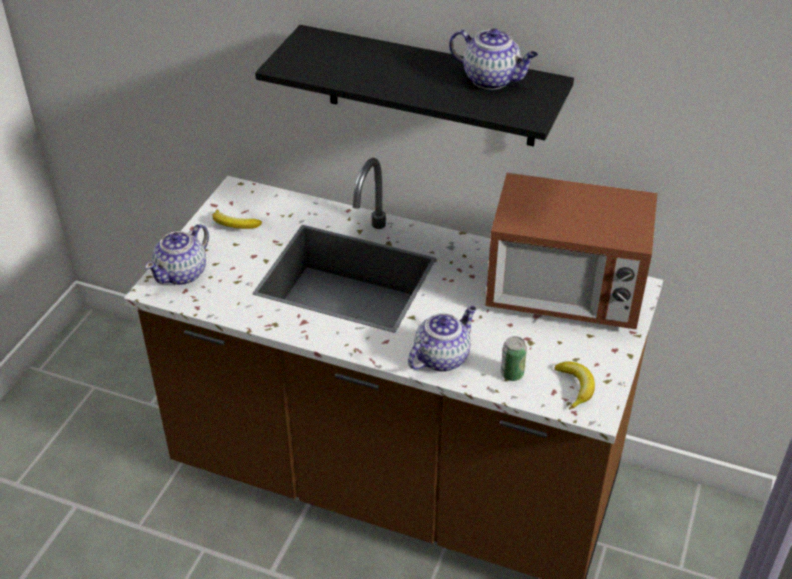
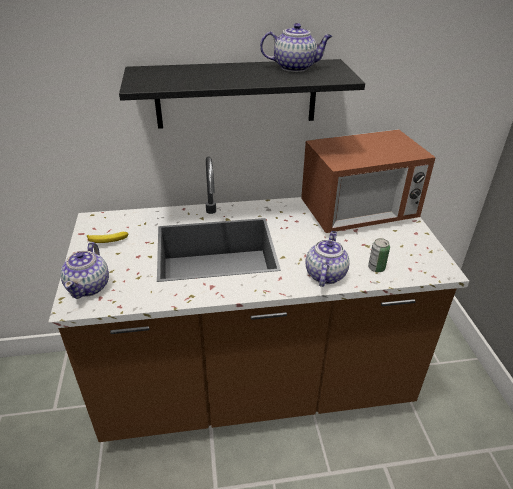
camera: 30 degrees left, 5 degrees down
banana [554,362,595,409] -> none

